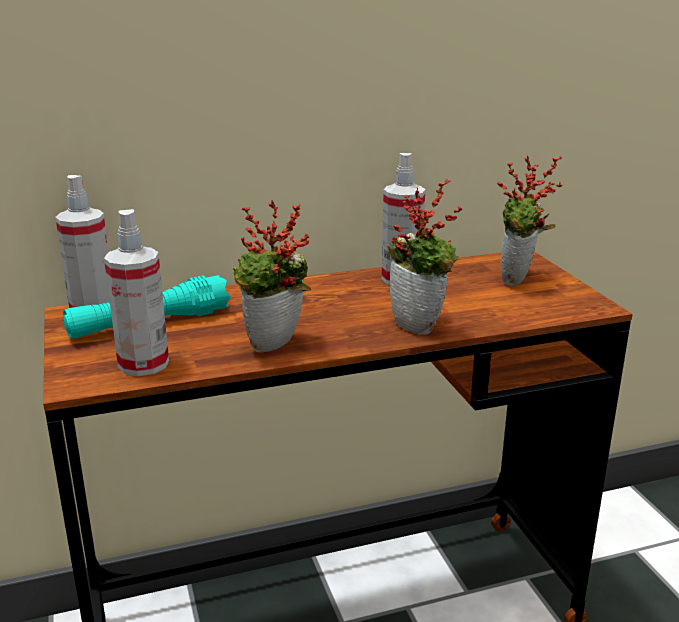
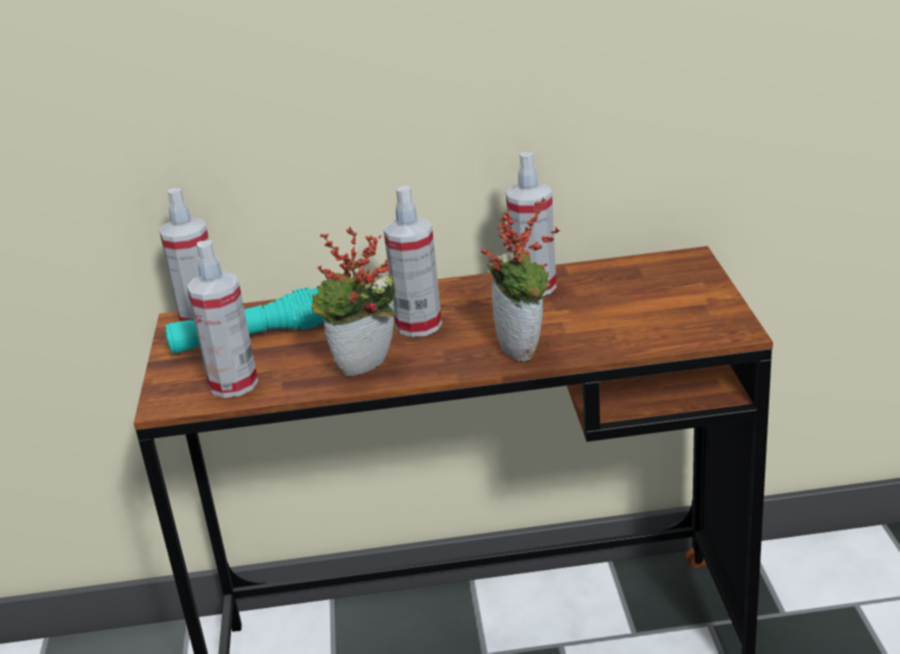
camera: 15 degrees right, 5 degrees up
potted plant [497,155,563,286] -> none
none -> spray bottle [384,186,442,337]

